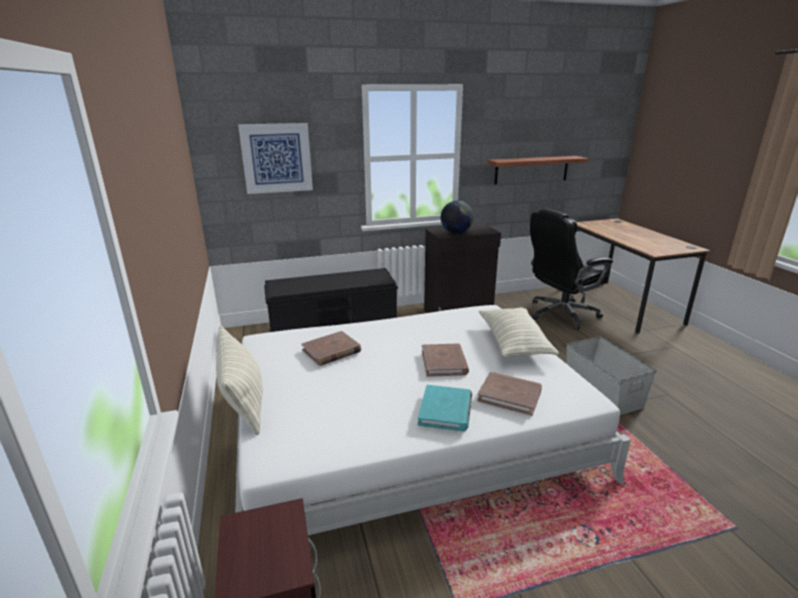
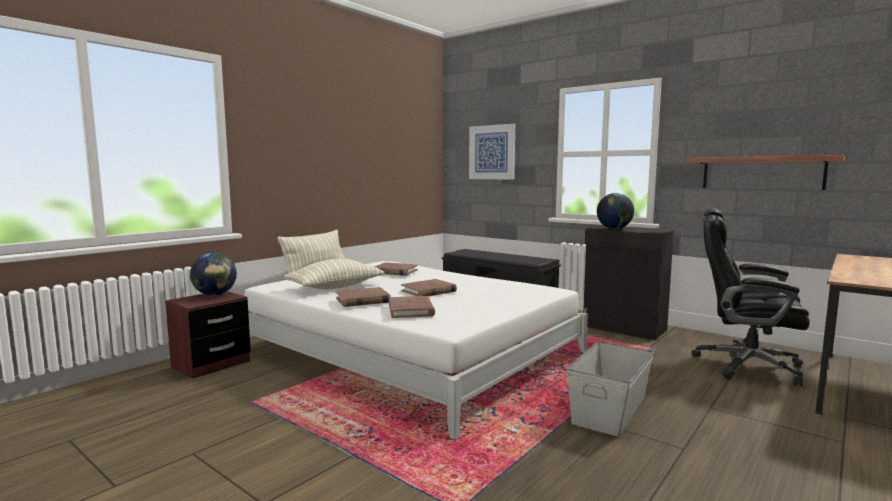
camera: 55 degrees right, 15 degrees down
turquoise book [418,385,472,432] -> brown book [336,287,391,307]
pillow [479,308,559,357] -> pillow moved to [284,259,385,289]
none -> globe [190,253,237,296]

